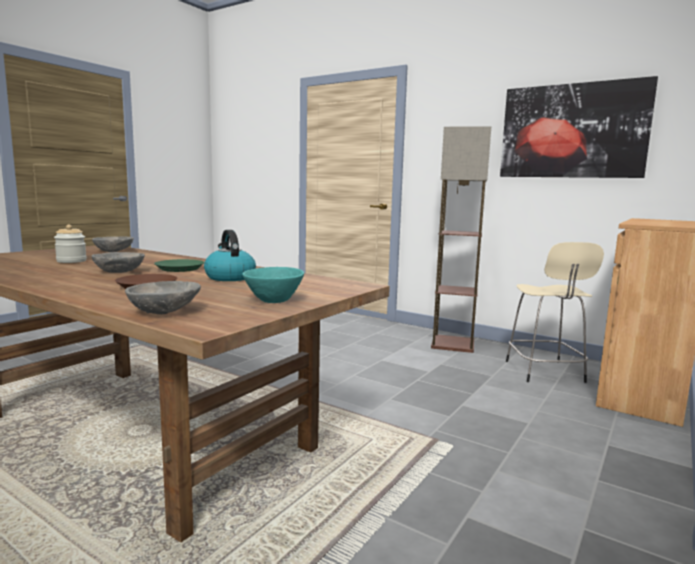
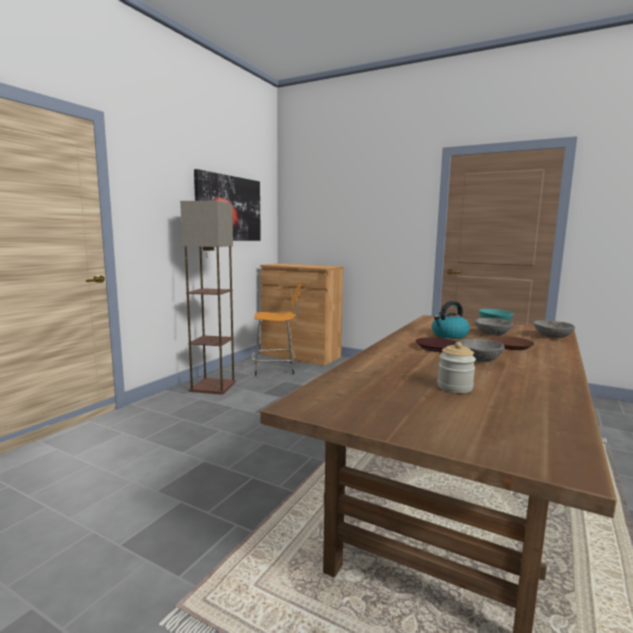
camera: 95 degrees left, 0 degrees up
grey bowl [92,237,134,252] -> grey bowl moved to [475,318,513,336]
green plate [154,259,204,272] -> brown plate [416,337,456,352]
beige stool [506,242,604,383] -> orange stool [252,281,301,376]

